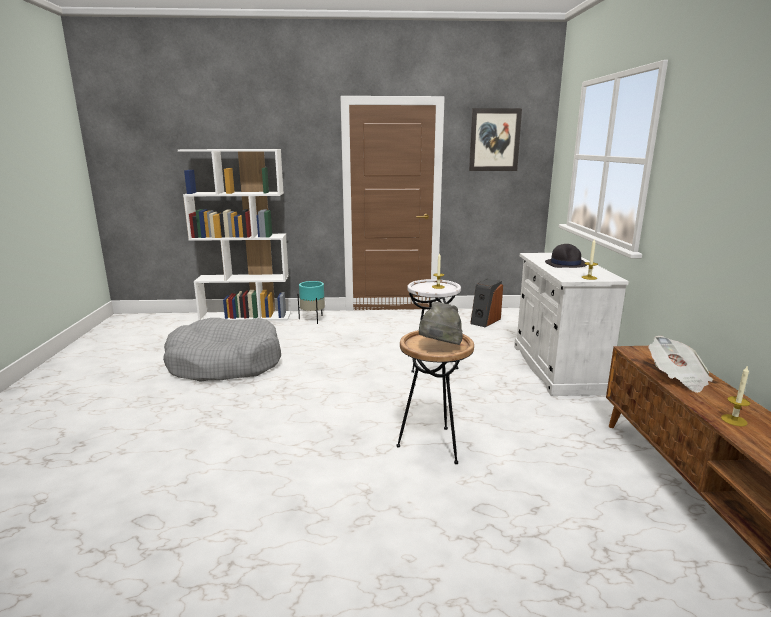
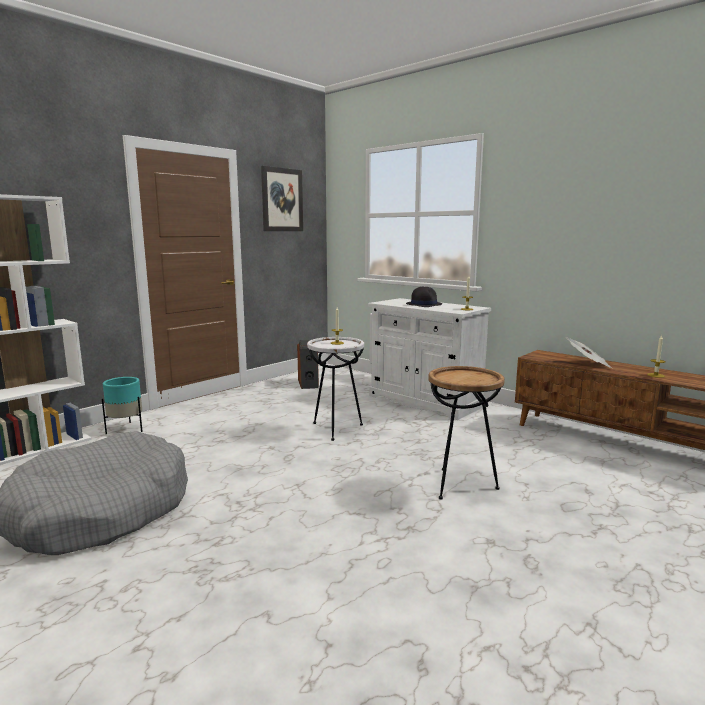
camera: 45 degrees left, 5 degrees down
grey hat [419,302,463,345] -> none

